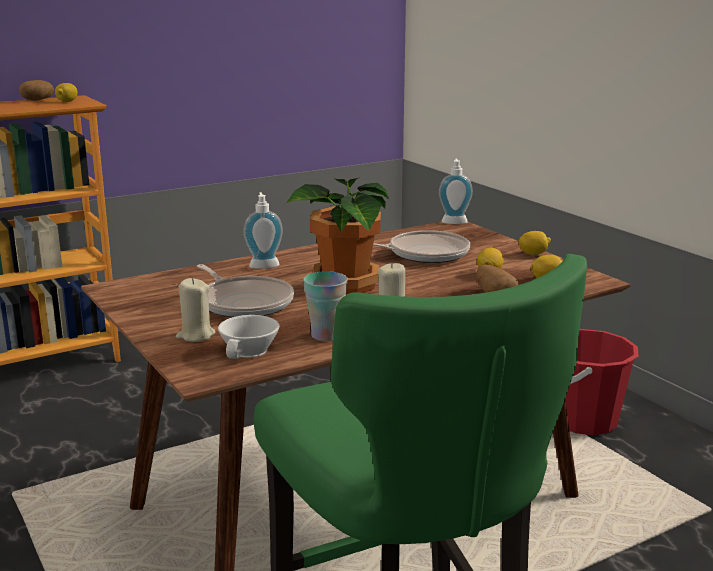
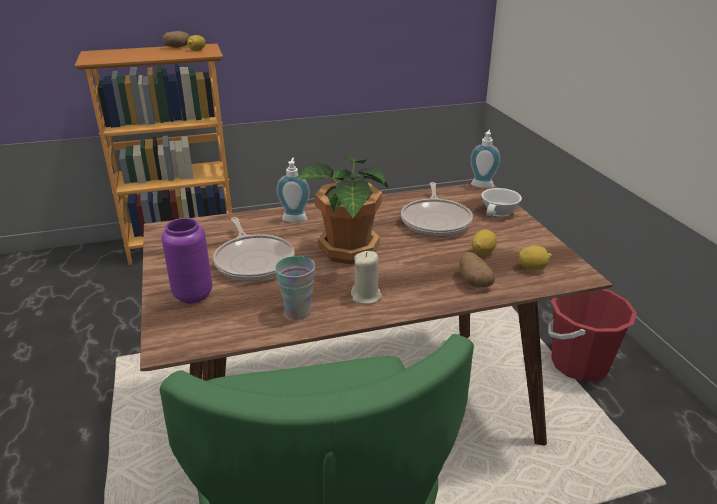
camera: 15 degrees right, 10 degrees up
beige candle [176,278,215,342] -> purple vase [162,218,212,303]
white cup [218,315,279,359] -> white cup moved to [481,188,522,217]
frying pan [373,230,470,263] -> frying pan turned 90 degrees clockwise [401,182,473,236]
lemon [518,231,551,255] -> none

